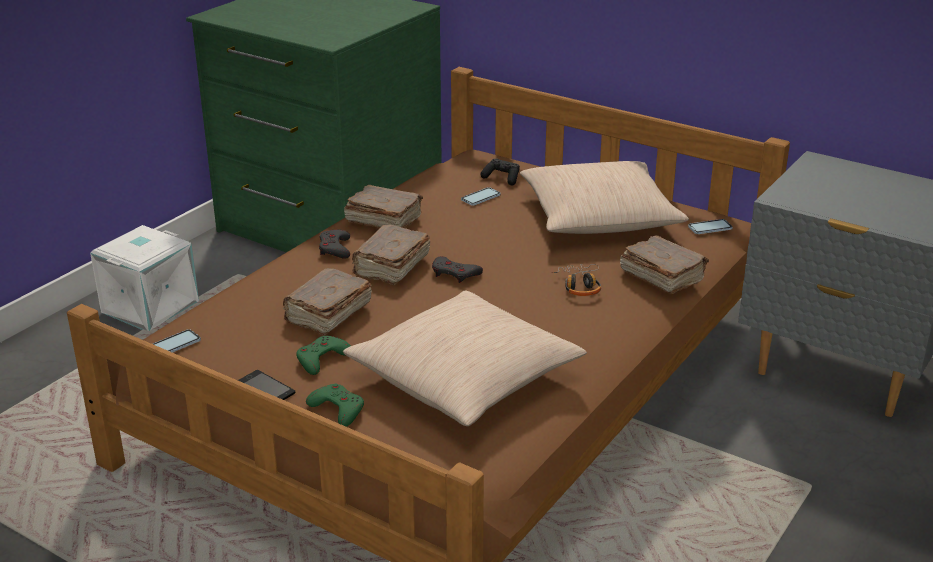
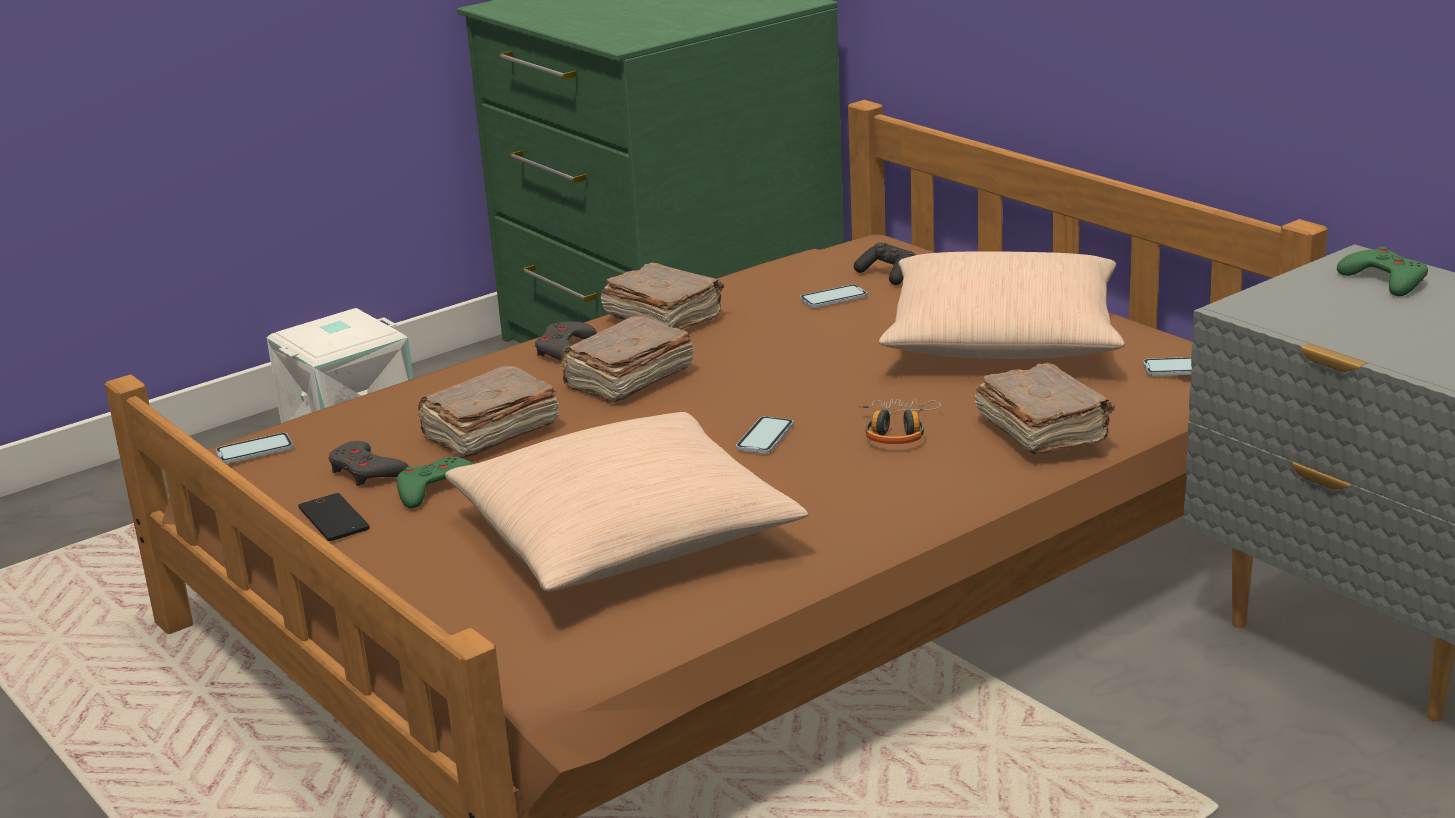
camera: 20 degrees right, 5 degrees down
green game controller [306,383,364,427] -> green game controller moved to [1337,246,1428,296]
grey game controller [432,256,483,283] -> grey game controller moved to [329,441,409,486]
none -> phone [736,416,794,454]

